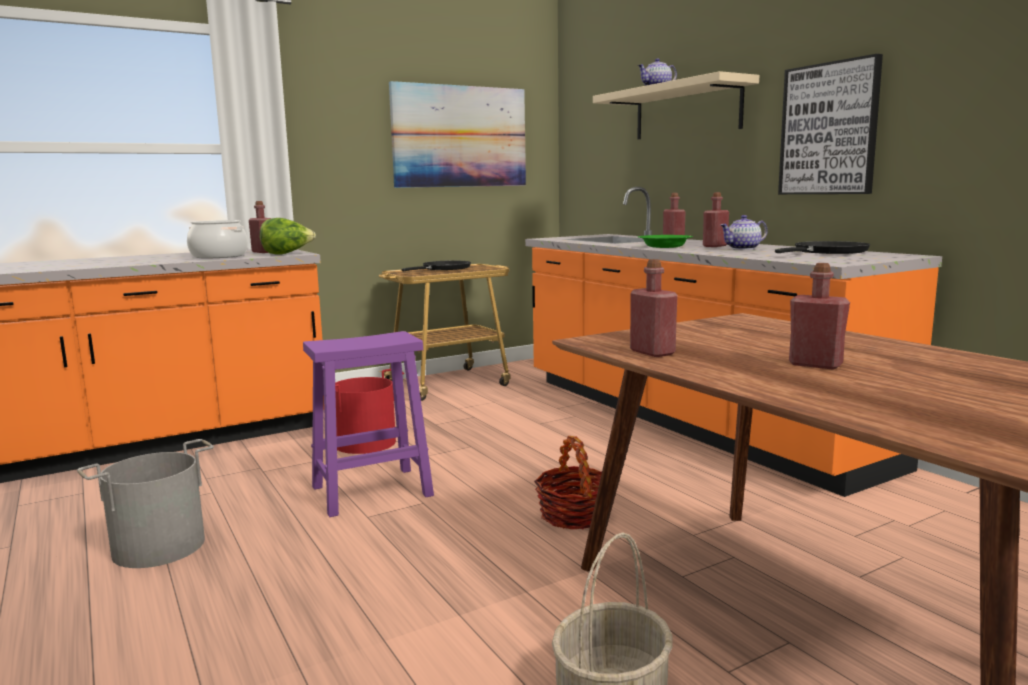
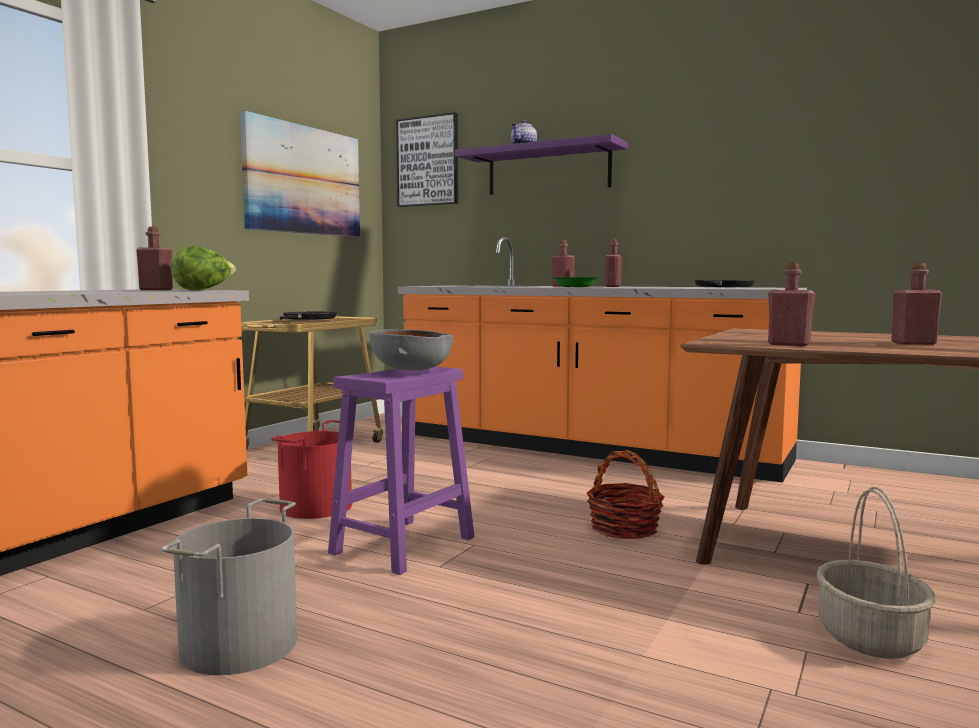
camera: 30 degrees left, 5 degrees down
cooking pot [187,220,248,258] -> none
beige shelf [593,71,759,140] -> purple shelf [455,134,628,195]
teapot [720,215,768,250] -> none
picture [778,54,883,194] -> picture moved to [396,112,458,207]
none -> grey bowl [369,329,454,371]

